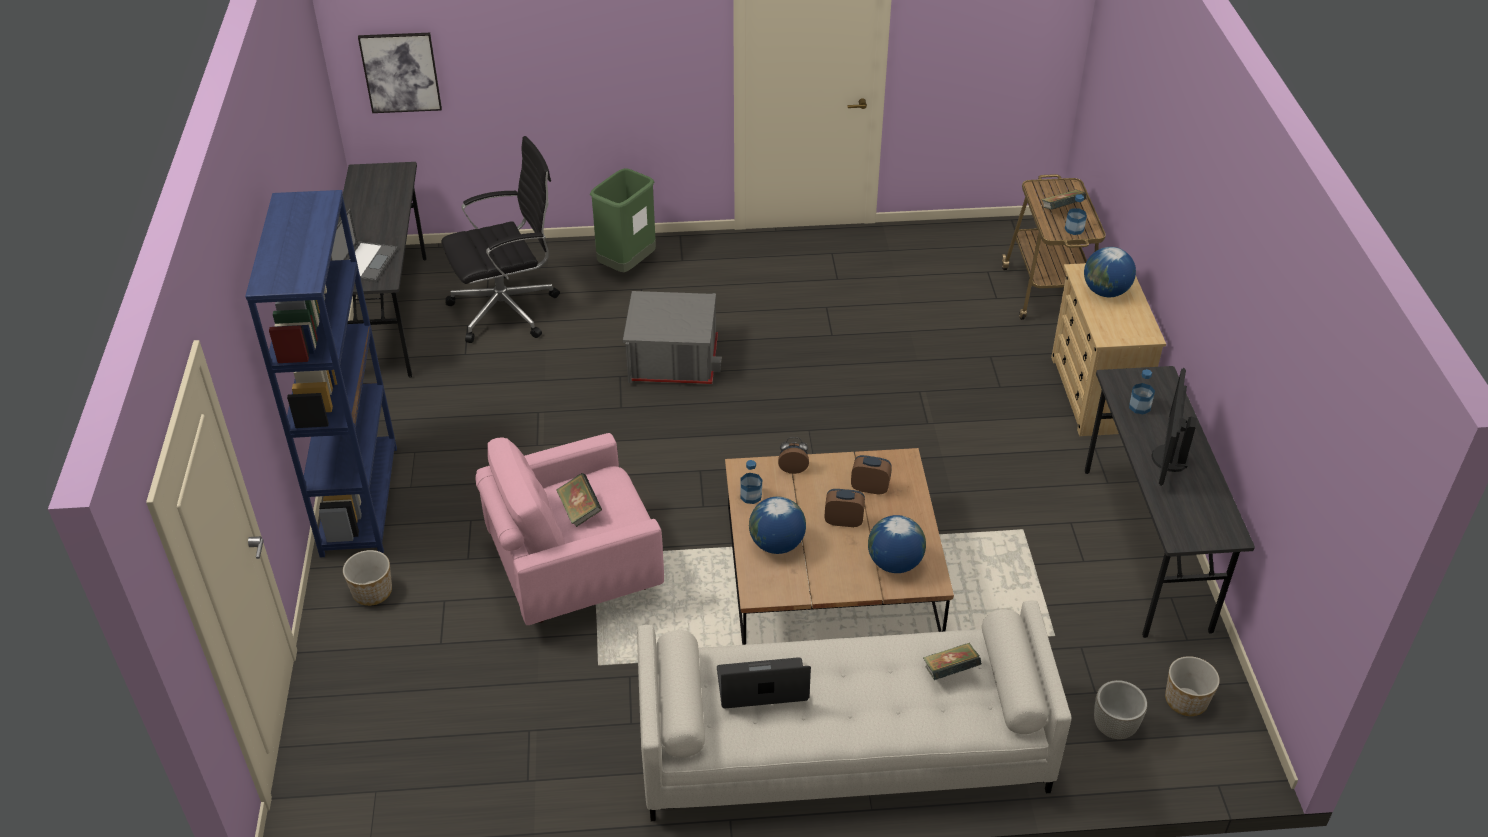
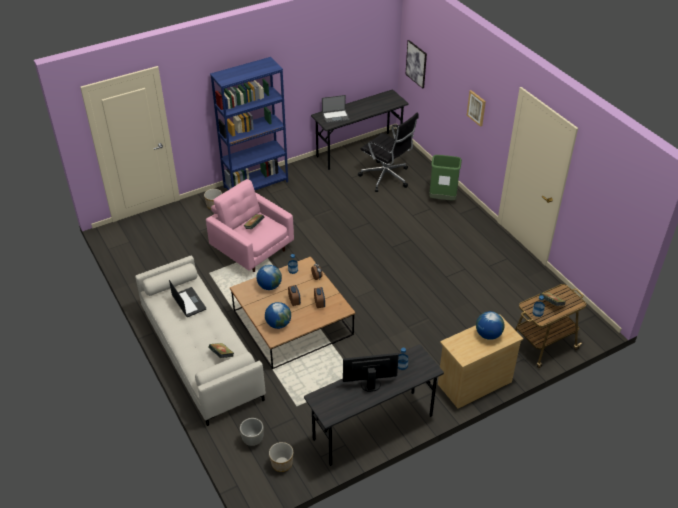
camera: 65 degrees right, 0 degrees up
grey storage box [623,291,722,384] -> none
none -> picture [467,90,486,127]

